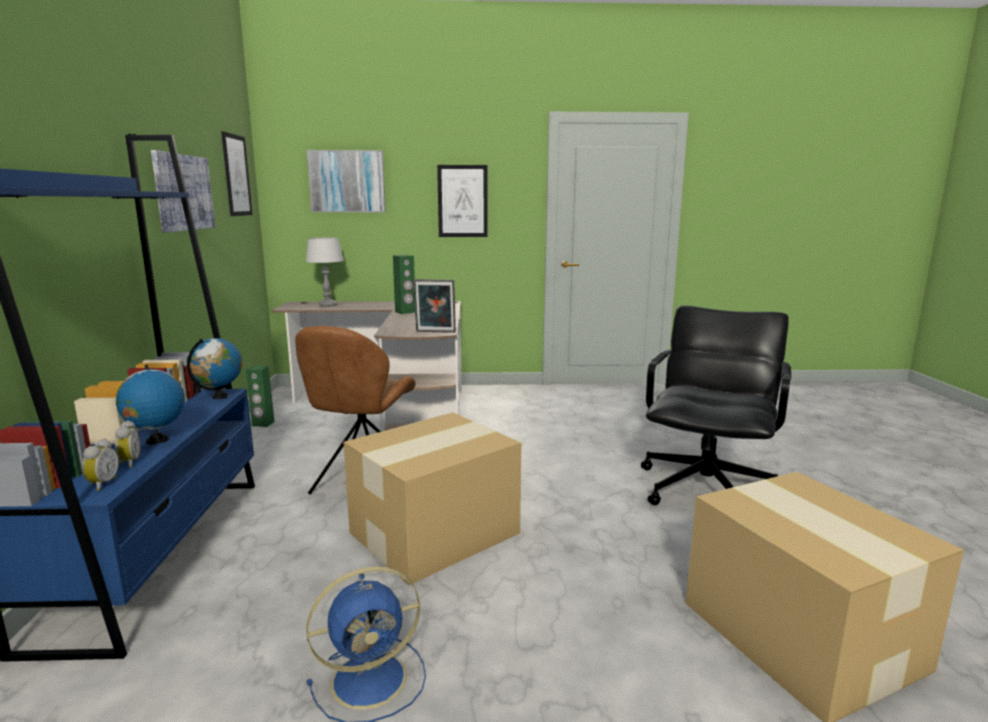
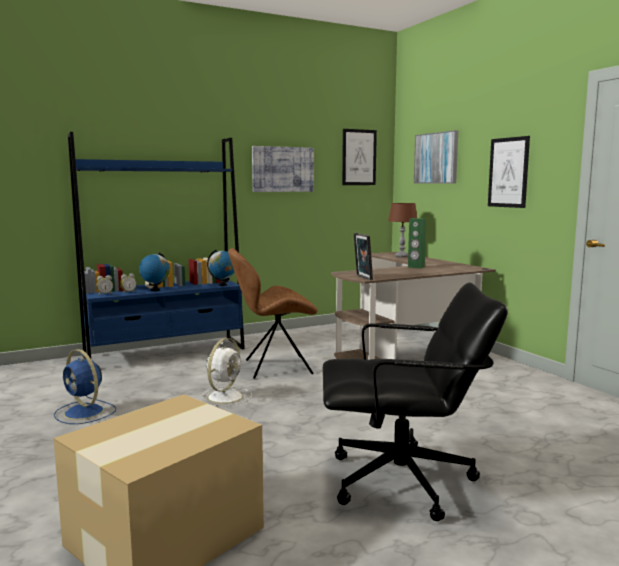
camera: 65 degrees right, 5 degrees down
green speaker [246,366,275,427] -> none
grey table lamp [306,237,344,307] -> brown table lamp [388,203,417,257]
cardboard box [343,412,521,585] -> white fan [201,338,252,406]

